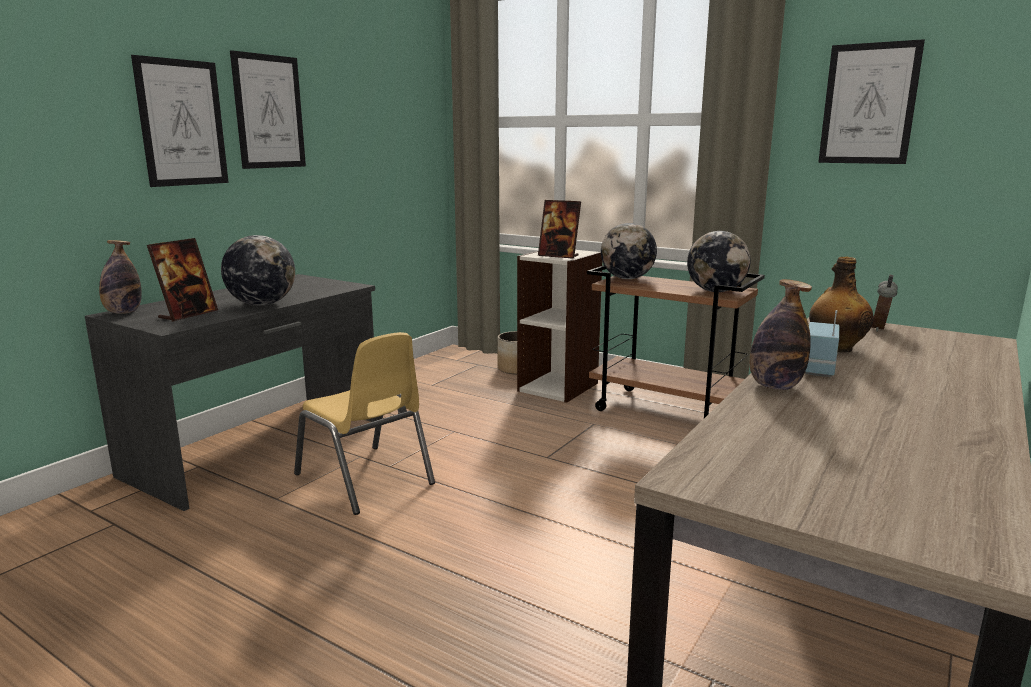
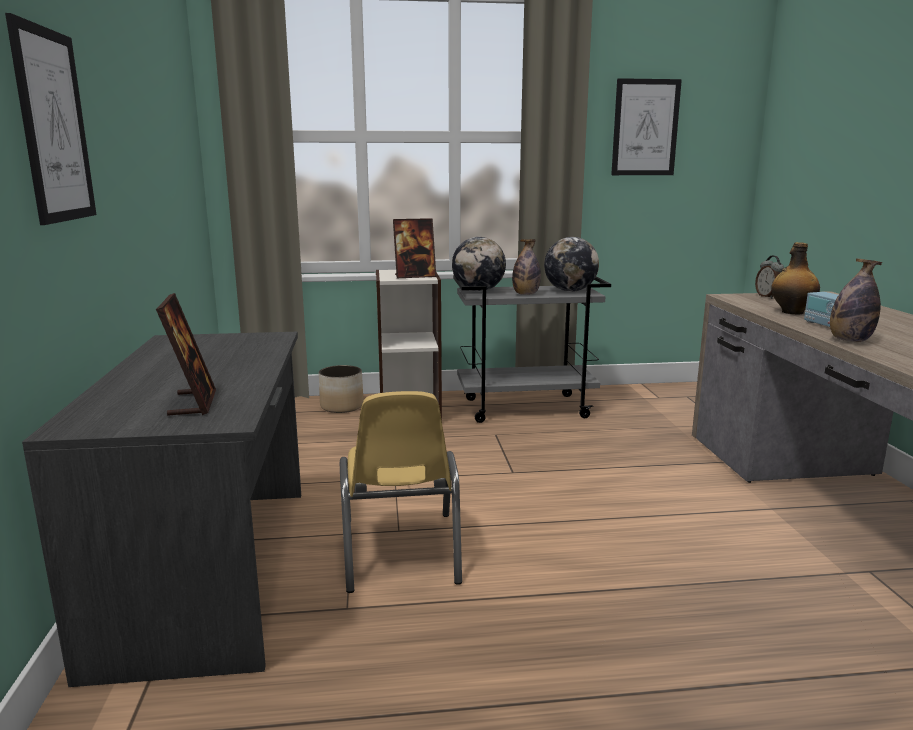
camera: 40 degrees left, 0 degrees up
bottle [99,240,142,314] -> bottle moved to [512,239,541,295]
globe [221,235,295,306] -> none
picture [230,50,306,169] -> none
yellow chair [294,332,435,515] -> yellow chair turned 75 degrees clockwise [340,391,462,593]
brown cart [587,265,765,418] -> grey cart [453,275,611,423]

